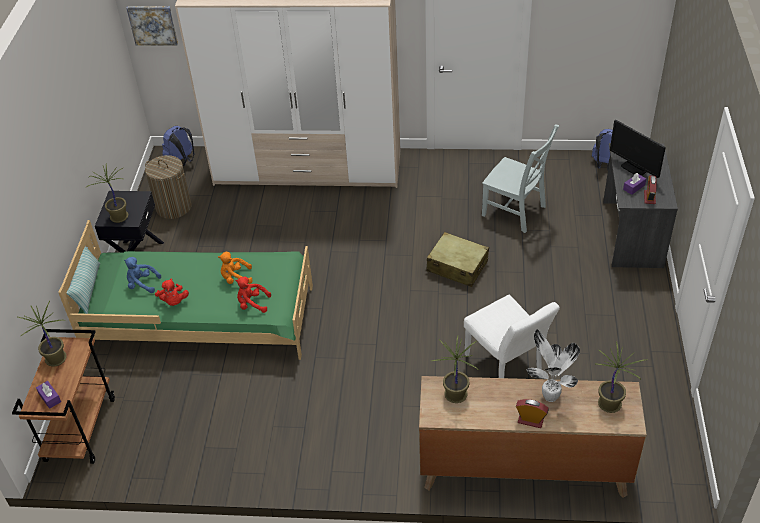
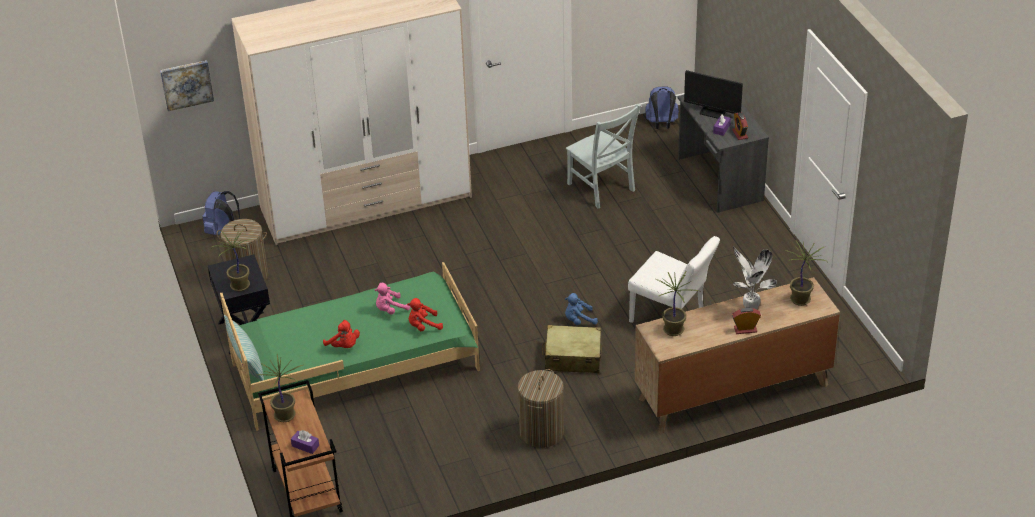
camera: 25 degrees left, 5 degrees down
blue plush toy [124,257,161,293] -> blue plush toy moved to [565,293,598,325]
orange plush toy [218,252,253,284] -> pink plush toy [375,283,410,315]
beige suitcase [427,232,489,287] -> beige suitcase moved to [542,325,602,373]
grey chair [482,124,559,233] -> grey chair turned 45 degrees clockwise [566,104,641,209]
none -> laundry basket [518,369,564,448]

